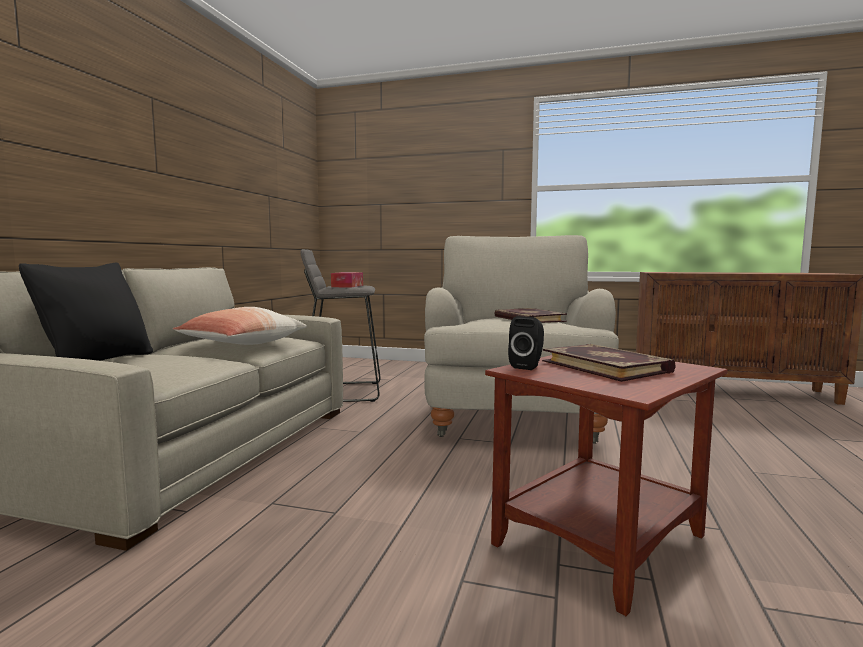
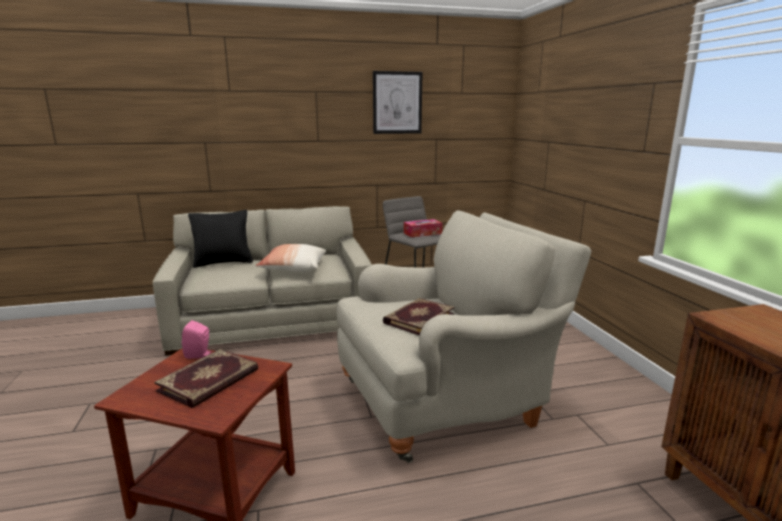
camera: 60 degrees right, 10 degrees up
black speaker [508,316,544,370] -> pink speaker [182,320,213,359]
none -> picture [373,71,422,134]

